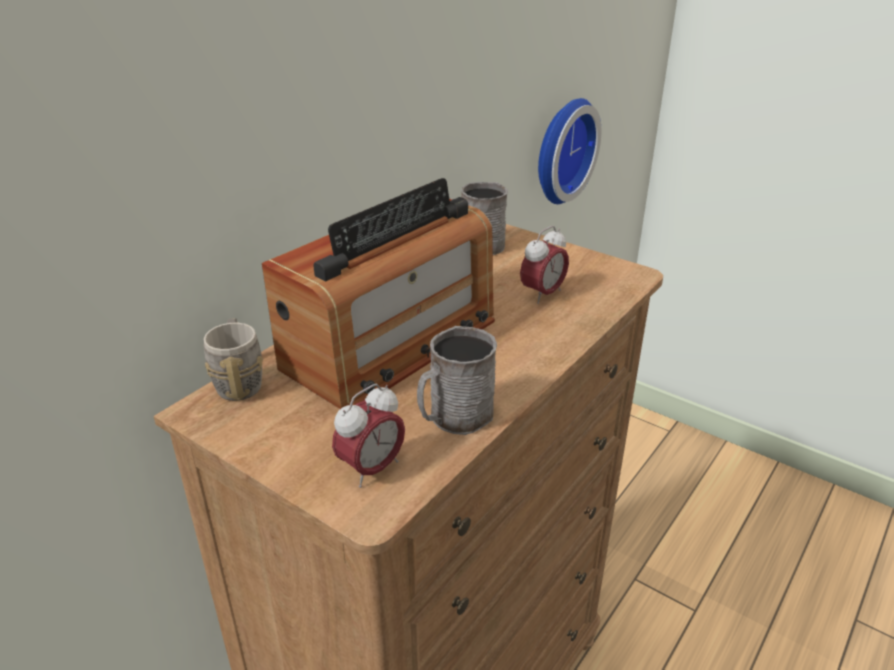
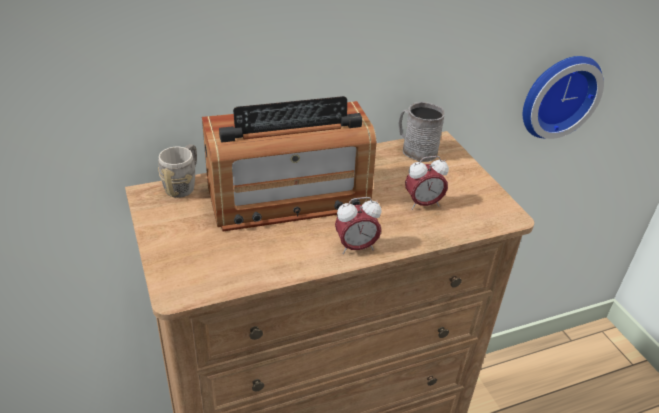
camera: 30 degrees right, 5 degrees up
alarm clock [332,384,405,488] -> alarm clock moved to [335,197,382,254]
grey mug [417,326,497,435] -> none

